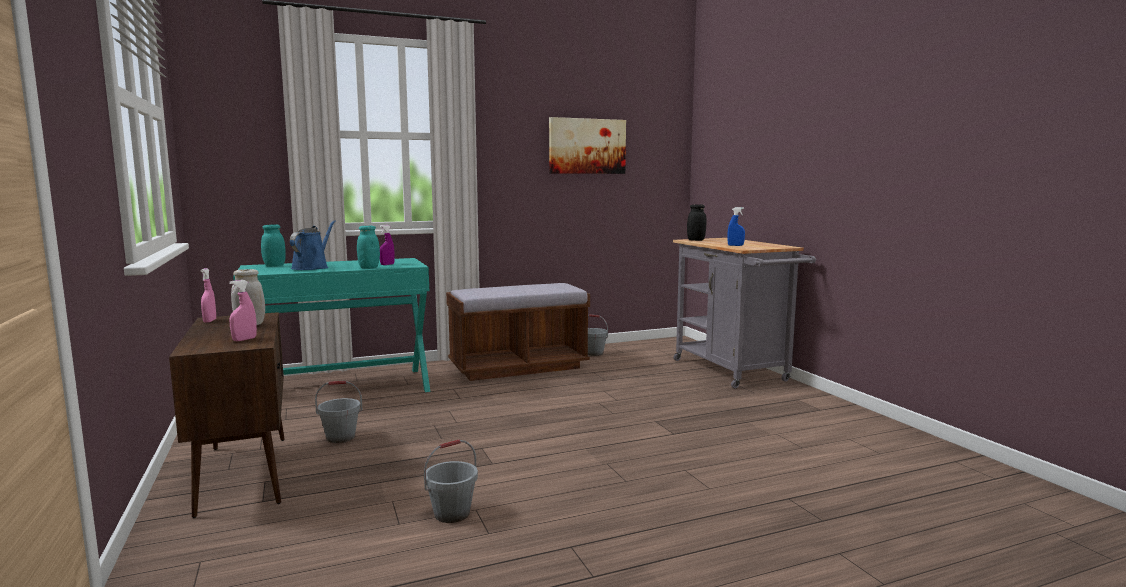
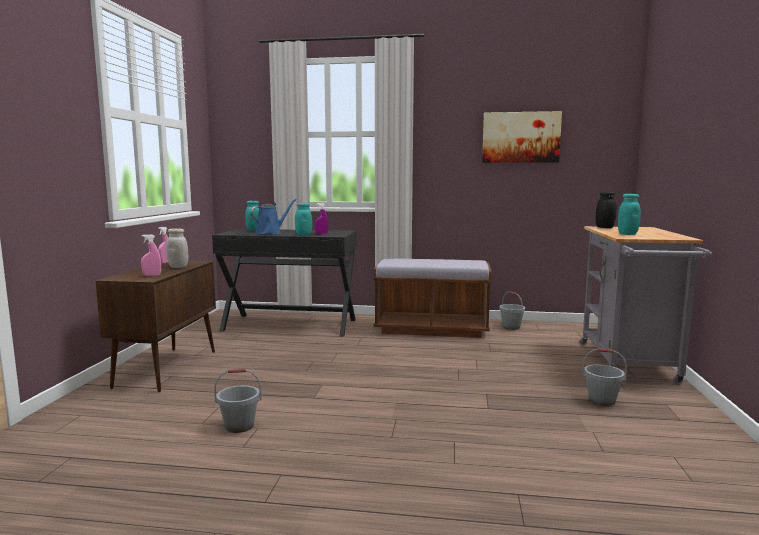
camera: 30 degrees right, 0 degrees up
turquoise desk [233,258,431,392] -> black desk [212,229,357,337]
grey bucket [315,381,362,443] -> grey bucket moved to [582,349,627,406]
blue spray bottle [727,207,745,246] -> turquoise jar [618,194,641,235]

